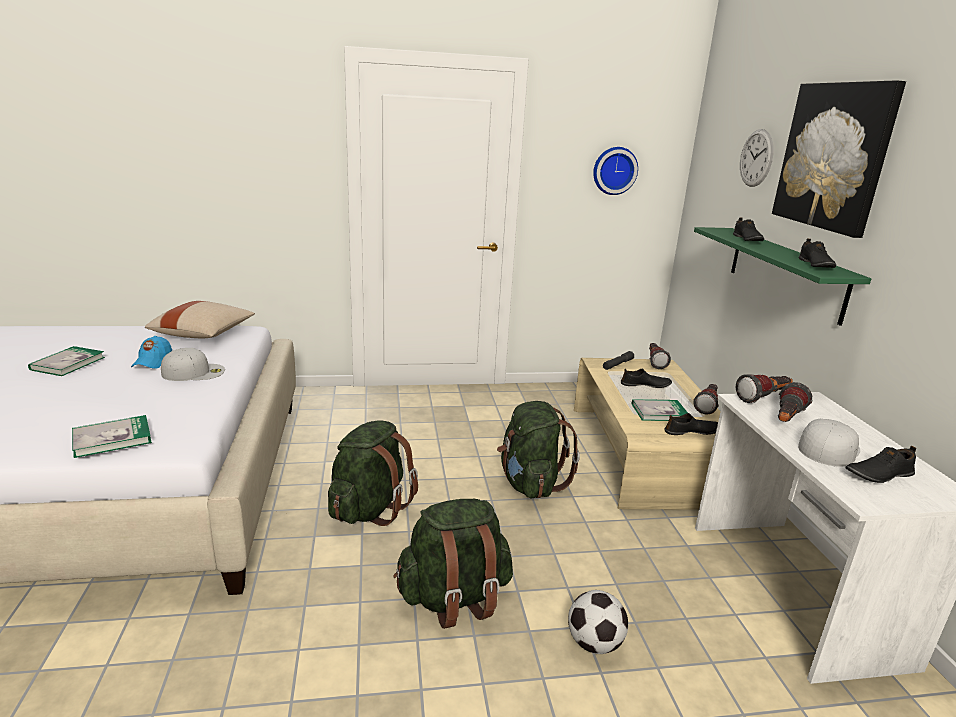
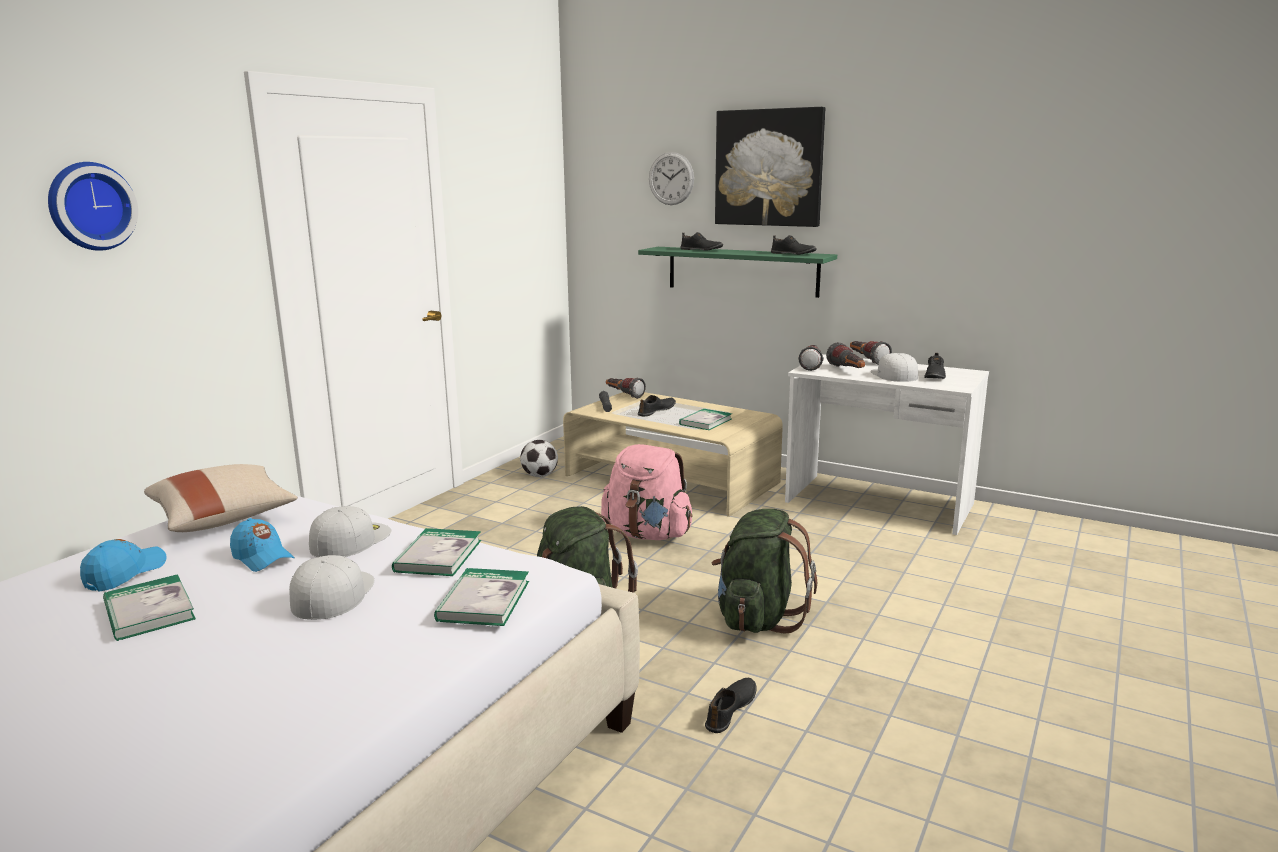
camera: 50 degrees left, 5 degrees down
green backpack [497,401,580,498] -> pink backpack [601,444,693,540]
football [568,590,628,654] -> football moved to [520,440,558,477]
wall clock [593,147,638,195] -> wall clock moved to [48,162,138,251]
black shoe [664,413,718,435] -> black shoe moved to [705,678,757,733]
flashlight [693,384,719,415] -> flashlight moved to [850,341,892,365]
none -> blue cap [80,539,167,592]
none -> white cap [289,555,374,620]
none -> book [392,528,481,576]

